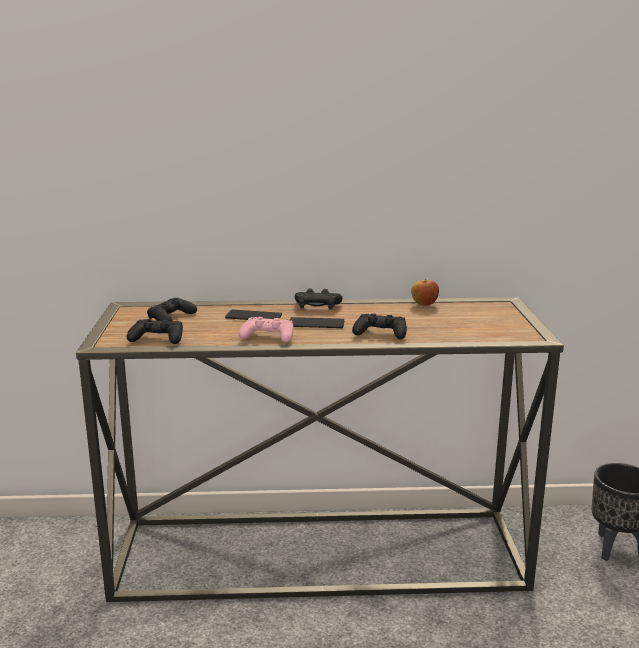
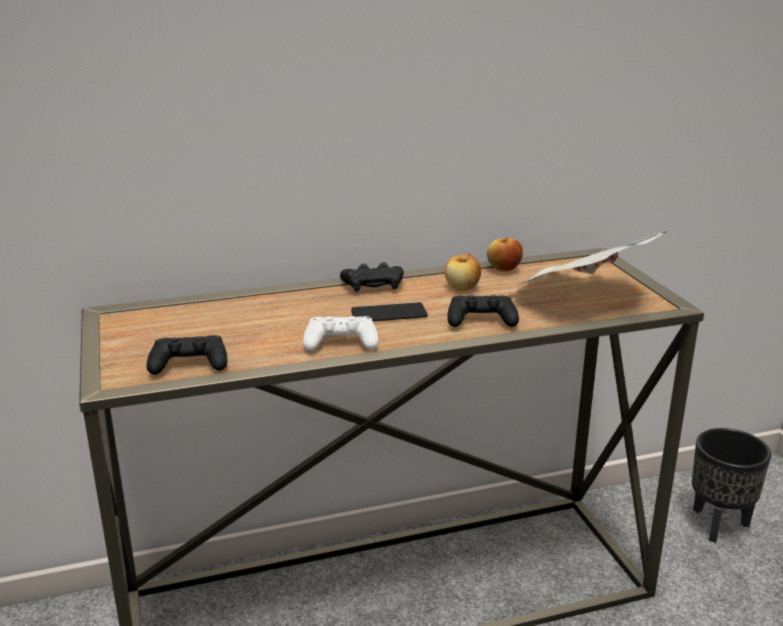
camera: 15 degrees left, 5 degrees up
black game controller [147,298,197,321] -> none
phone [225,309,282,320] -> none
pink game controller [239,317,293,343] -> white game controller [303,316,378,351]
none -> apple [445,254,481,290]
none -> newspaper [508,231,668,288]

